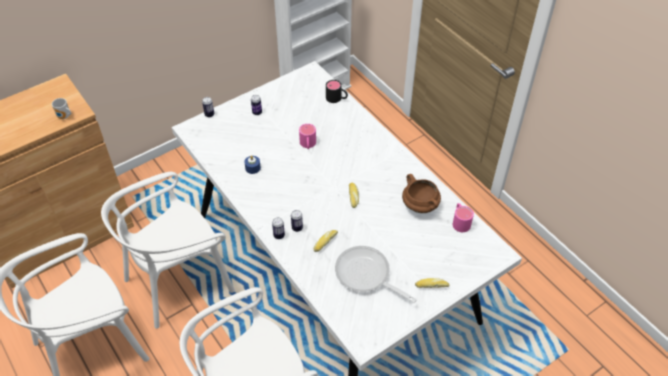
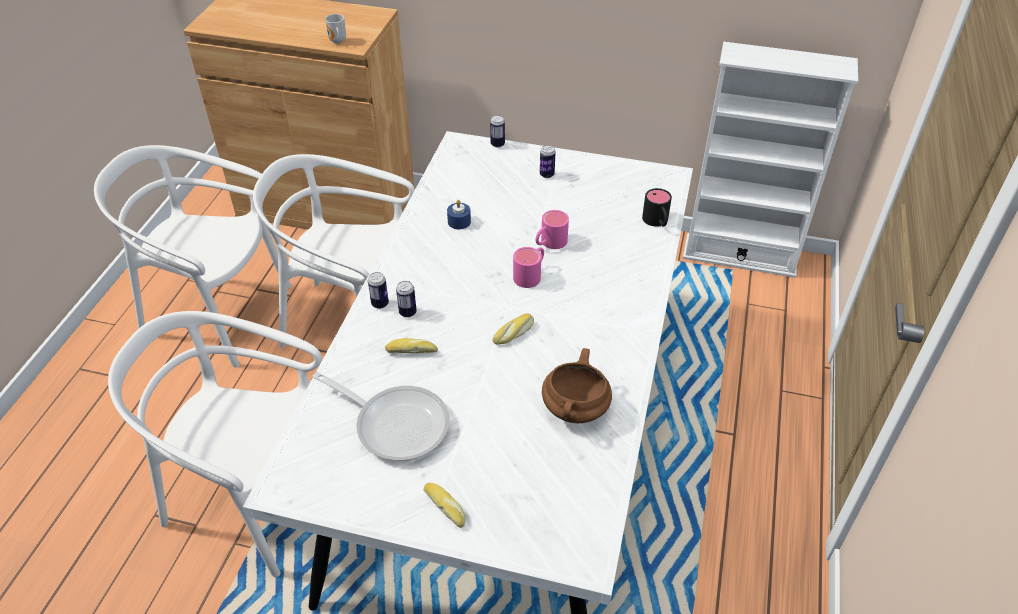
camera: 50 degrees right, 5 degrees down
frying pan [335,246,417,303] -> frying pan turned 120 degrees clockwise [312,372,450,461]
pink mug [453,203,474,232] -> pink mug moved to [513,247,544,288]

